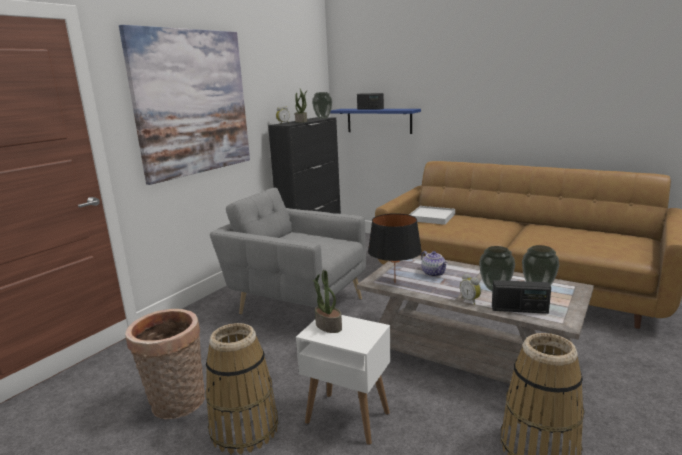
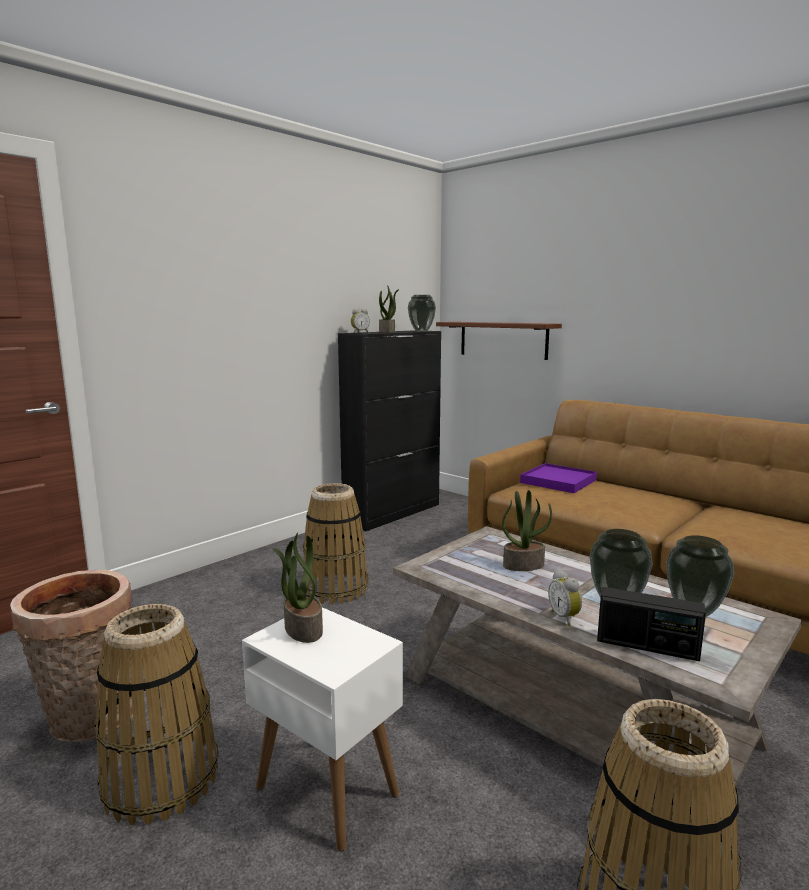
camera: 10 degrees right, 5 degrees down
picture [119,25,250,185] -> none
grey armchair [210,188,366,315] -> basket [303,483,368,605]
blue shelf [330,109,421,134] -> brown shelf [436,322,562,360]
radio [357,93,384,110] -> none
black table lamp [368,213,422,277] -> none
white tray [409,206,455,225] -> purple tray [520,463,597,493]
teapot [421,251,447,277] -> potted plant [502,490,552,571]

